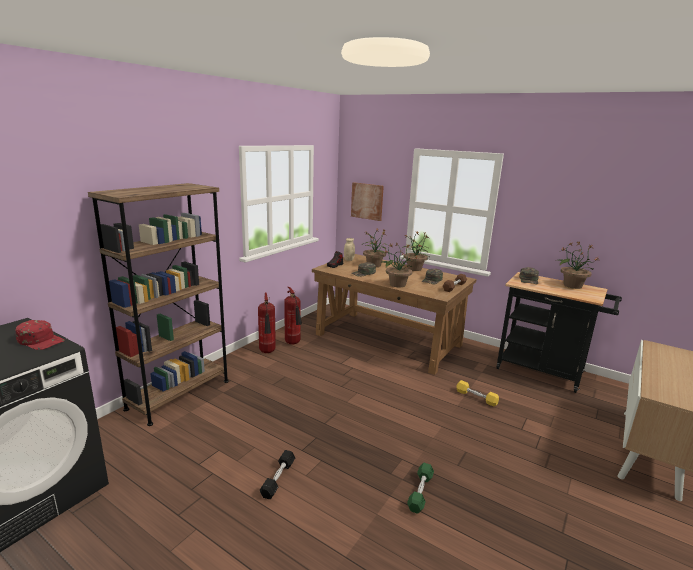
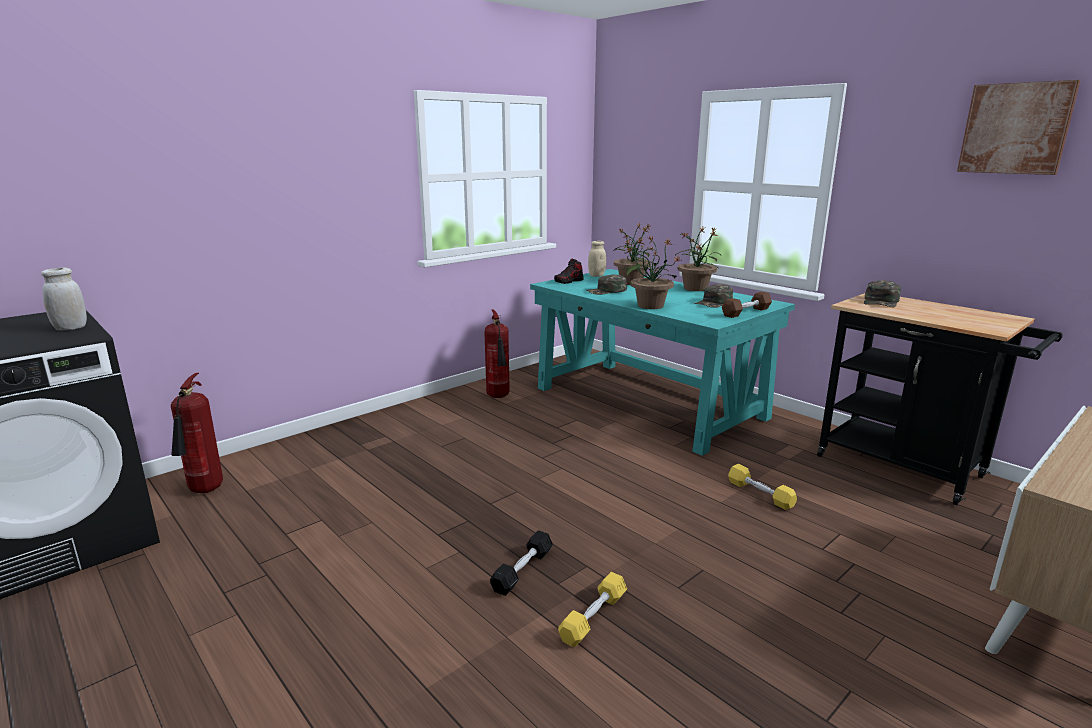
camera: 15 degrees right, 0 degrees up
red cap [15,320,64,350] -> white jar [41,268,87,331]
brown bookcase [88,183,229,426] -> none
fire extinguisher [258,293,276,353] -> fire extinguisher moved to [171,373,223,493]
black dumbbell [260,450,295,499] -> black dumbbell moved to [490,530,553,596]
brown desk [312,254,476,375] -> turquoise desk [530,269,795,456]
picture [351,182,384,221] -> picture moved to [957,80,1080,175]
green dumbbell [407,463,434,514] -> yellow dumbbell [558,572,627,647]
potted plant [559,242,599,289] -> none

